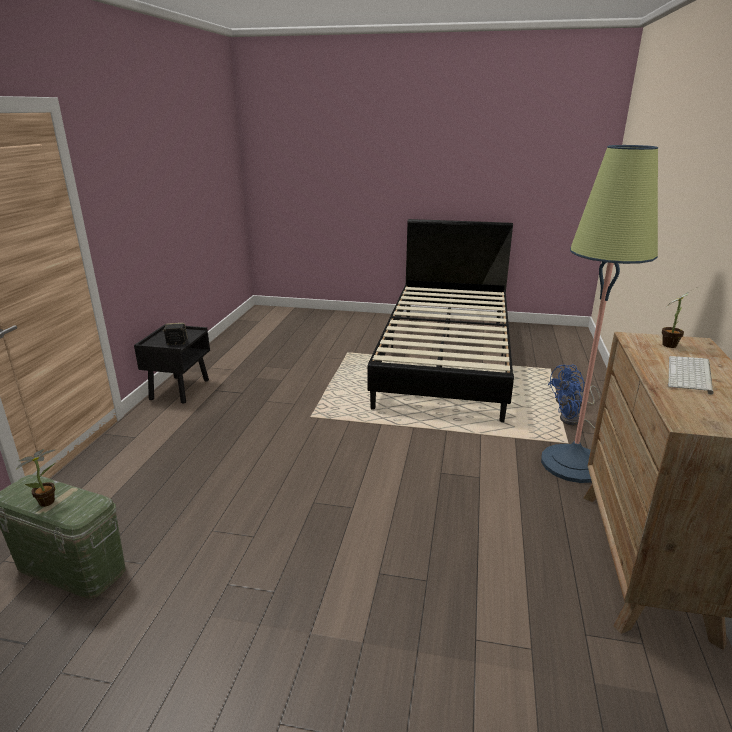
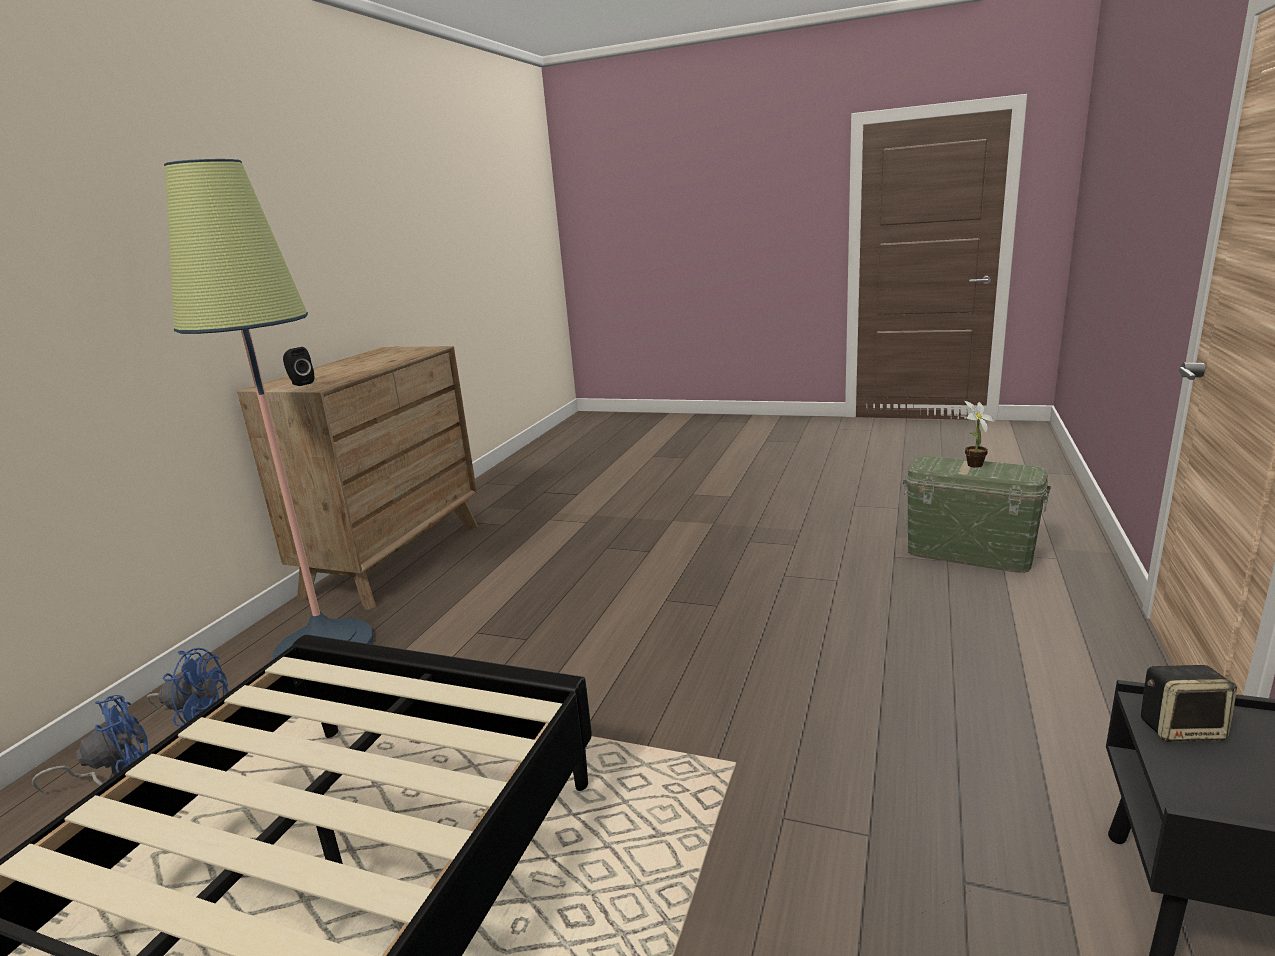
camera: 170 degrees left, 5 degrees down
potted plant [661,287,698,348] -> black speaker [283,347,314,386]
keyboard [668,356,713,395] -> none

